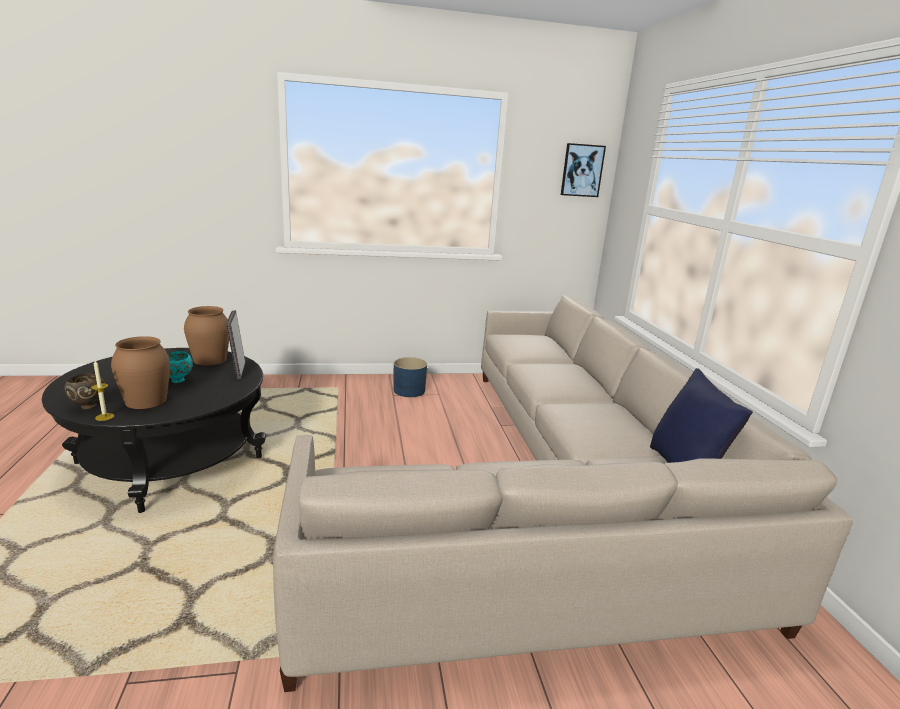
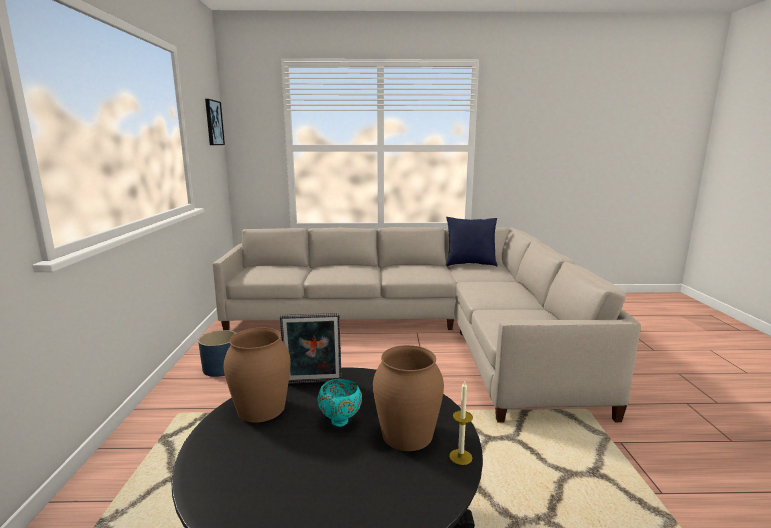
camera: 80 degrees left, 5 degrees down
brown bowl [65,373,105,409] -> none

